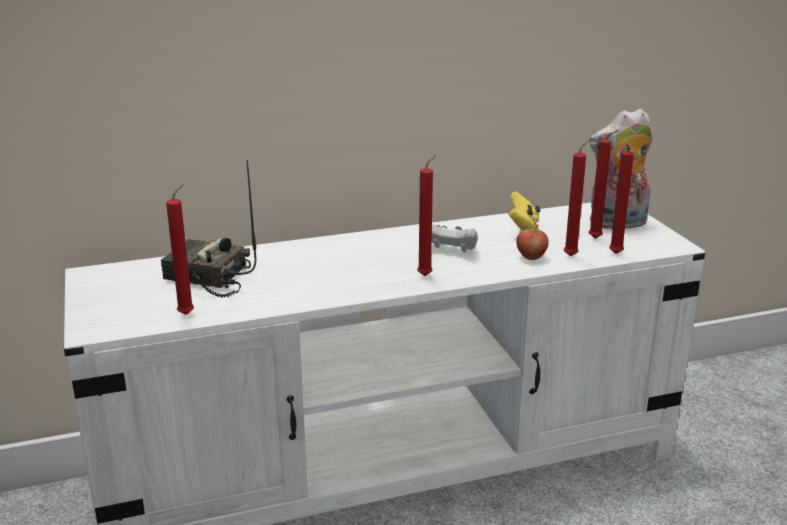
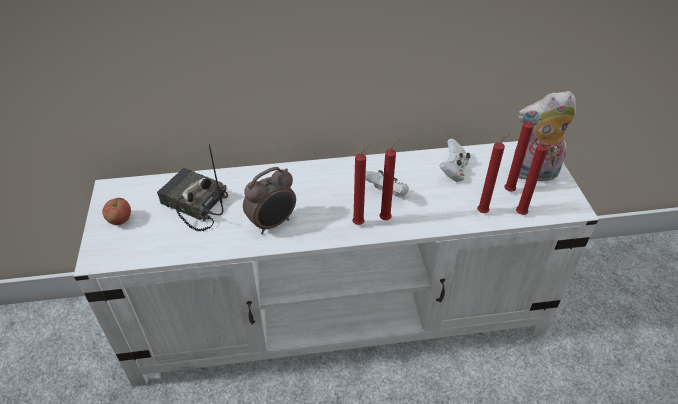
camera: 10 degrees right, 20 degrees up
red candle [166,184,194,315] -> red candle moved to [379,139,399,220]
yellow game controller [508,191,540,231] -> white game controller [440,138,470,182]
apple [516,225,549,260] -> apple moved to [102,198,131,225]
none -> alarm clock [243,167,296,234]

